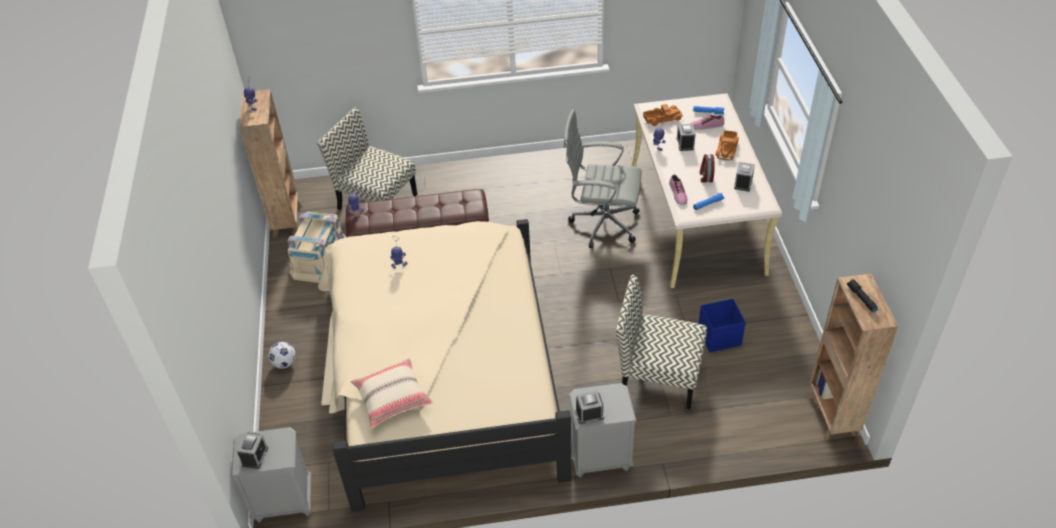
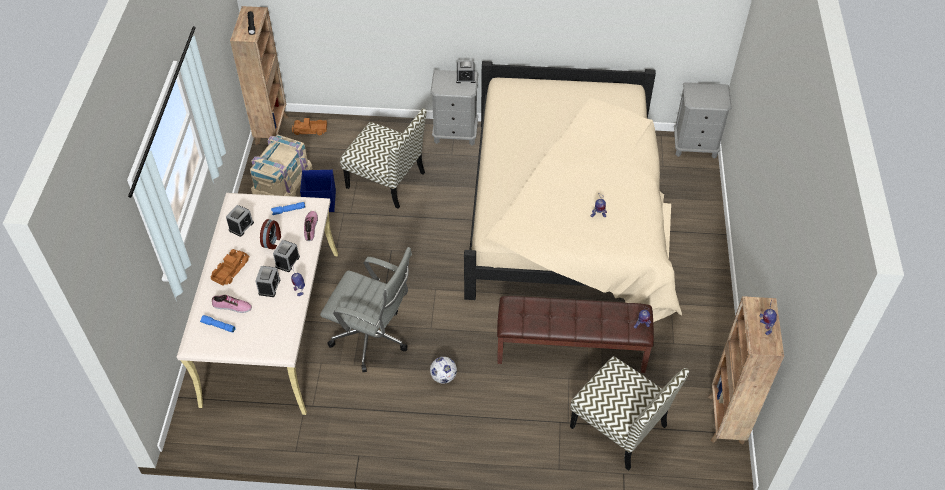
camera: 170 degrees left, 5 degrees up
alarm clock [236,432,268,469] -> alarm clock moved to [273,240,300,272]
football [268,342,296,369] -> football moved to [430,357,457,384]
beige storage box [287,212,347,283] -> beige storage box moved to [250,135,312,196]
beige pillow [351,358,433,428] -> none
toy truck [643,104,683,126] -> toy truck moved to [292,118,327,135]

